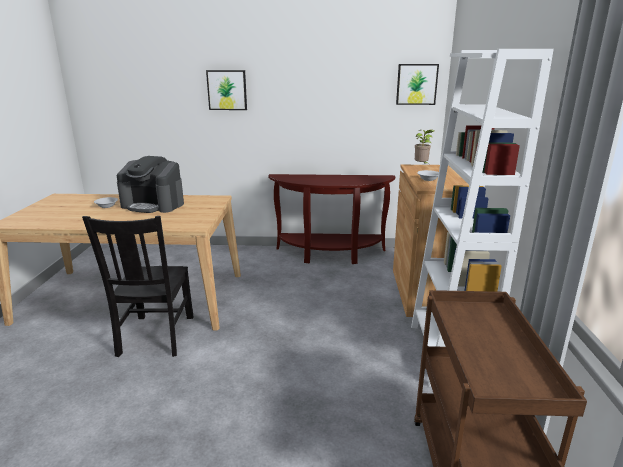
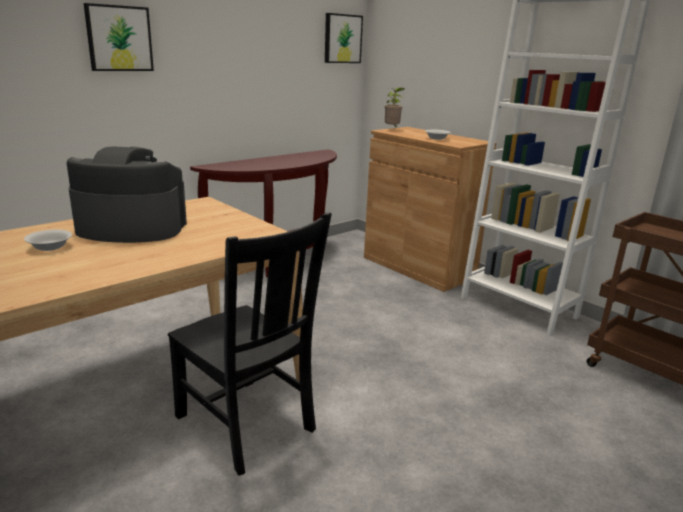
camera: 45 degrees left, 0 degrees up
coffee machine [117,156,184,213] -> coffee machine turned 150 degrees counterclockwise [67,146,187,243]

